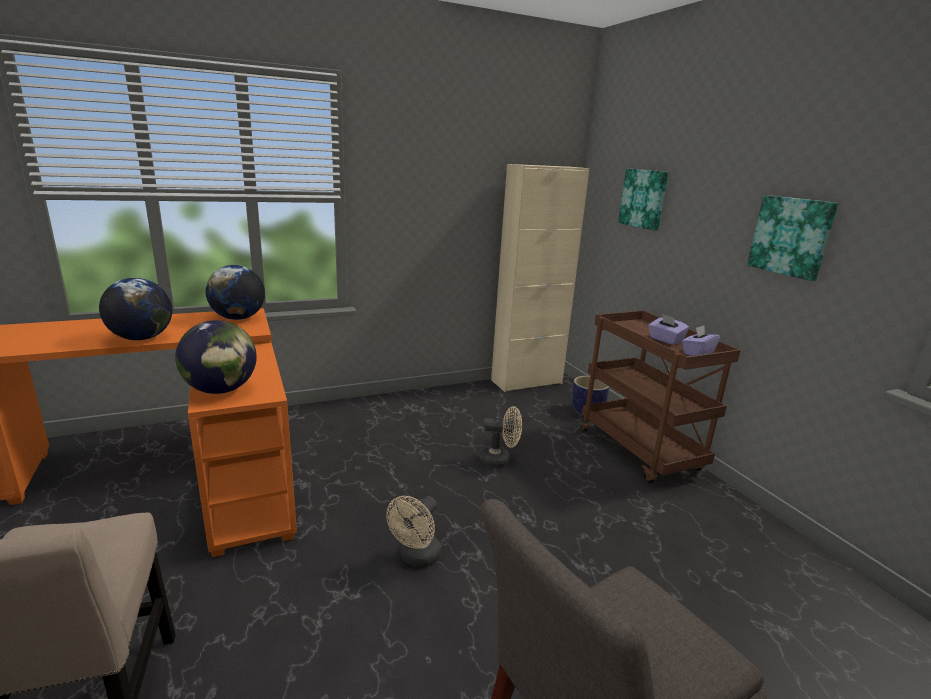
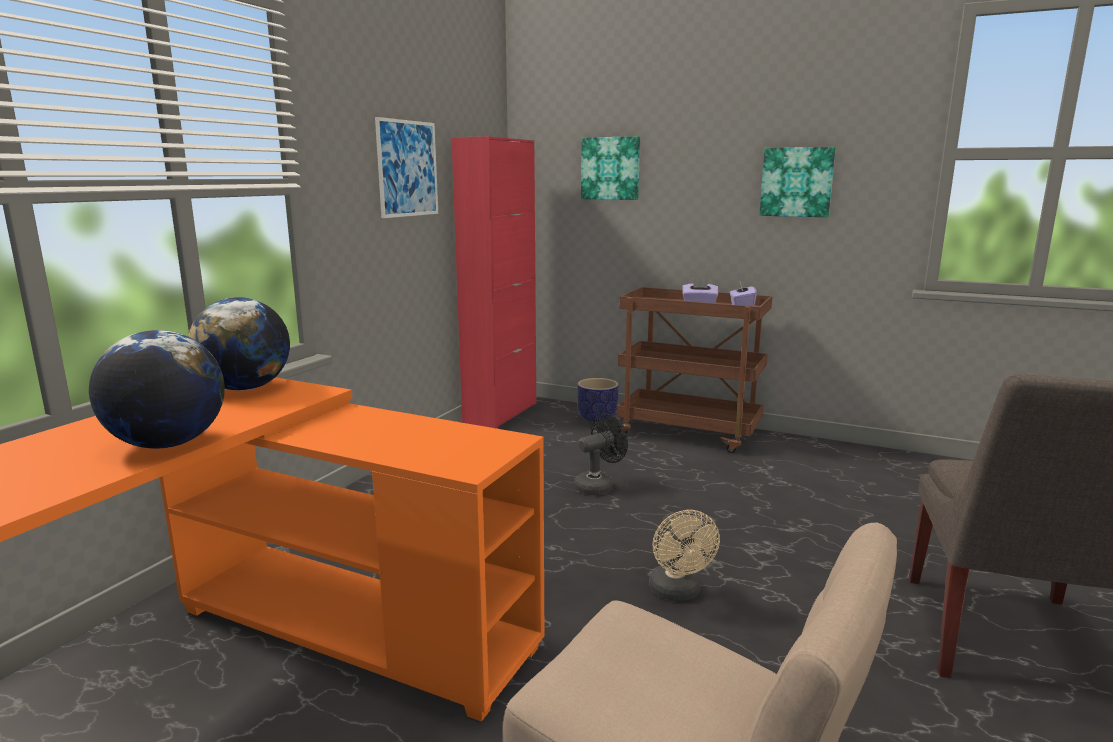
camera: 40 degrees left, 5 degrees down
globe [175,320,257,394] -> none
beige fan [479,406,522,468] -> black fan [575,414,628,495]
beige cabinet [491,164,589,392] -> red cabinet [451,136,536,429]
none -> picture [375,117,438,218]

